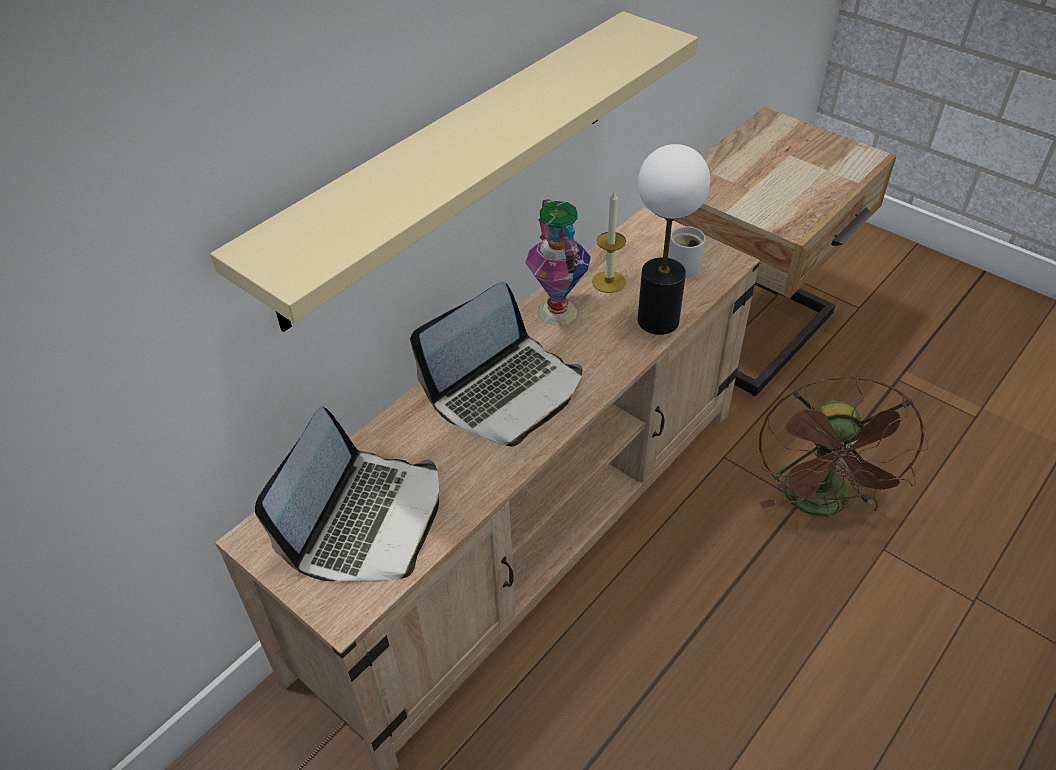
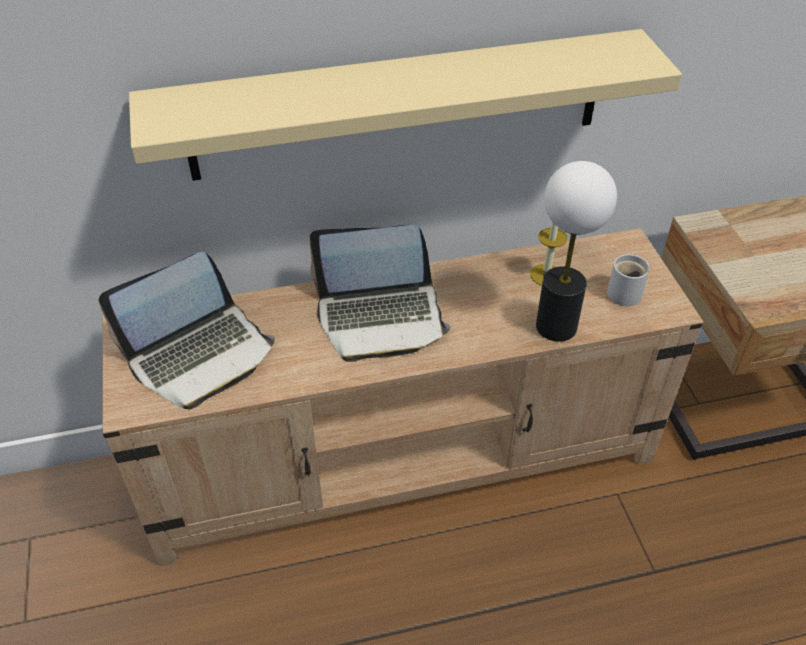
camera: 35 degrees right, 0 degrees up
vase [526,199,591,325] -> none
brown fan [759,376,928,517] -> none

